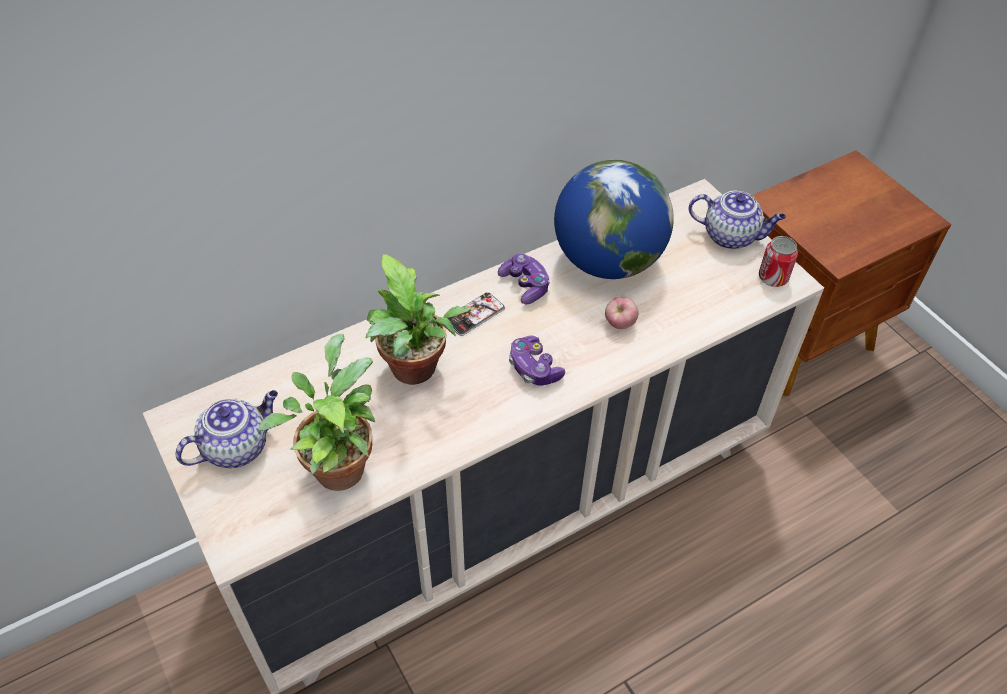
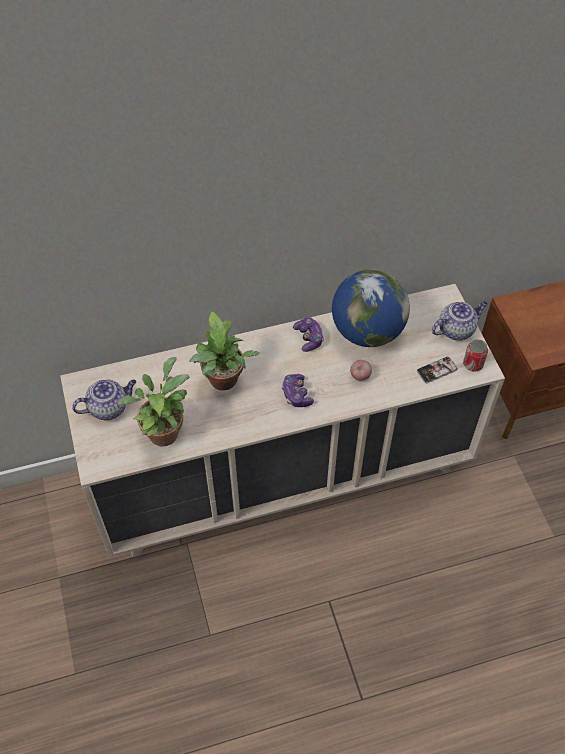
camera: 15 degrees right, 5 degrees up
phone [448,292,505,336] -> phone moved to [417,357,458,383]
teapot [689,191,786,249] -> teapot turned 60 degrees counterclockwise [432,301,488,340]

